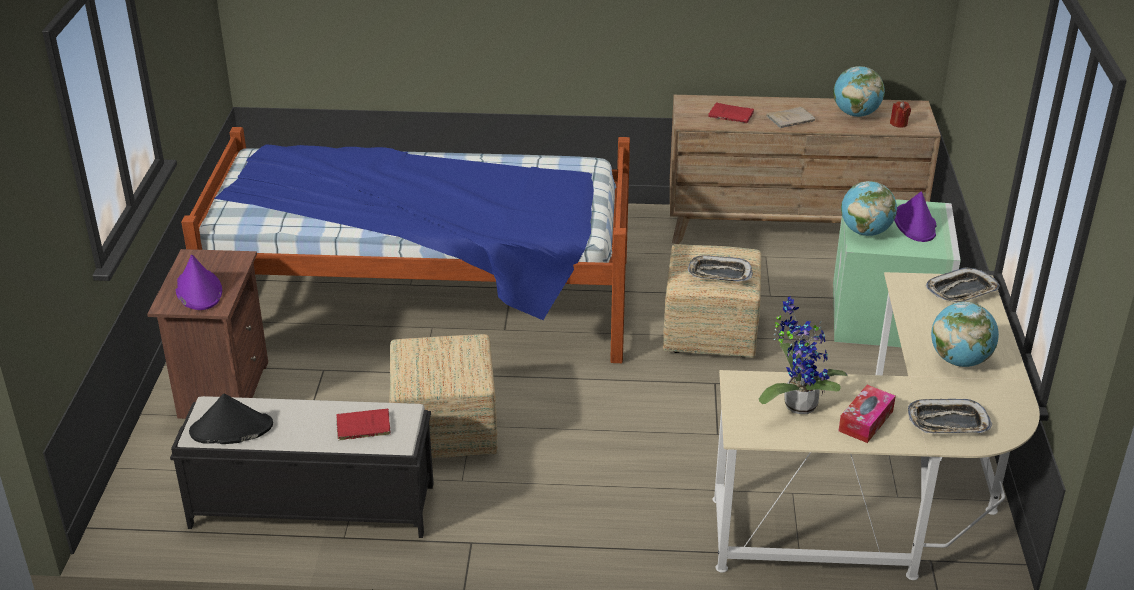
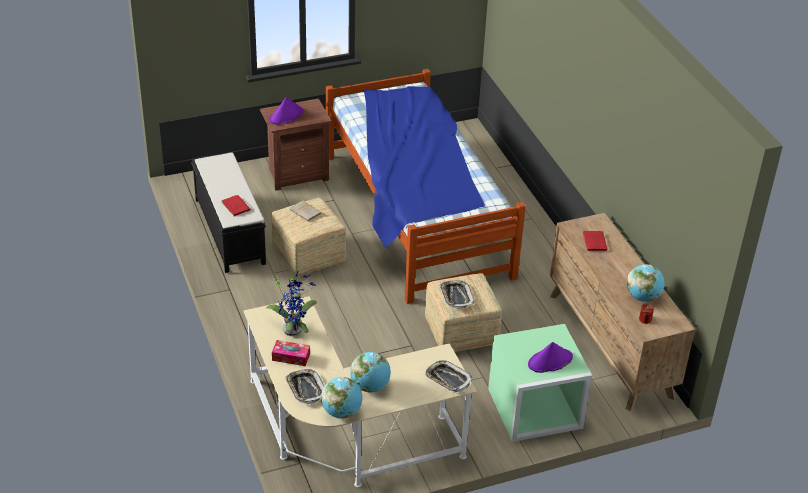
camera: 65 degrees right, 5 degrees up
black hat [189,394,273,444] -> none
beige book [766,107,815,128] -> beige book moved to [289,200,321,221]
globe [841,181,897,236] -> globe moved to [321,377,362,419]

